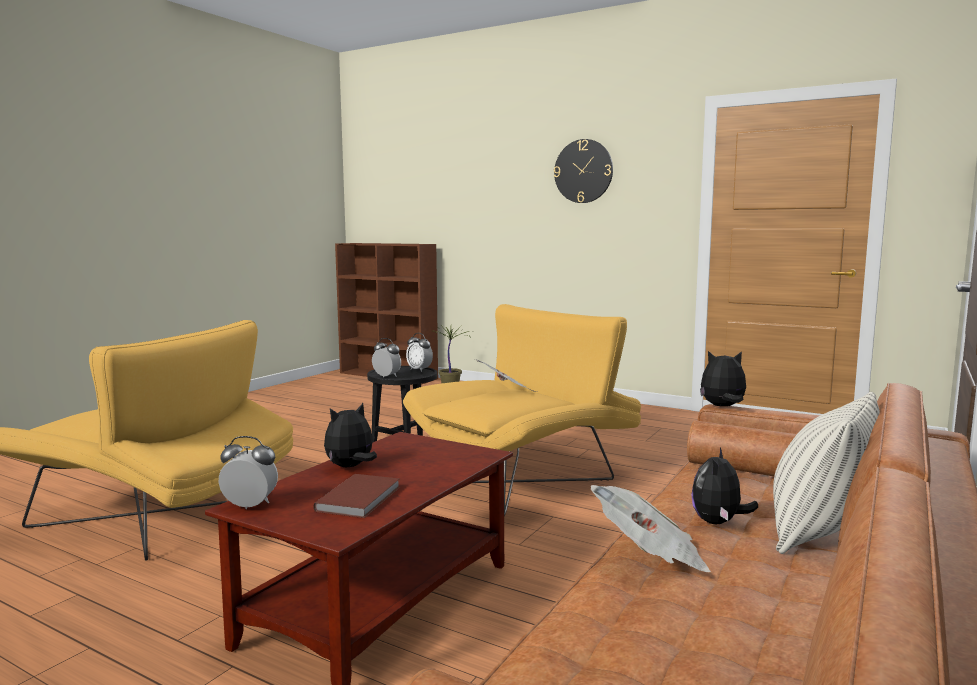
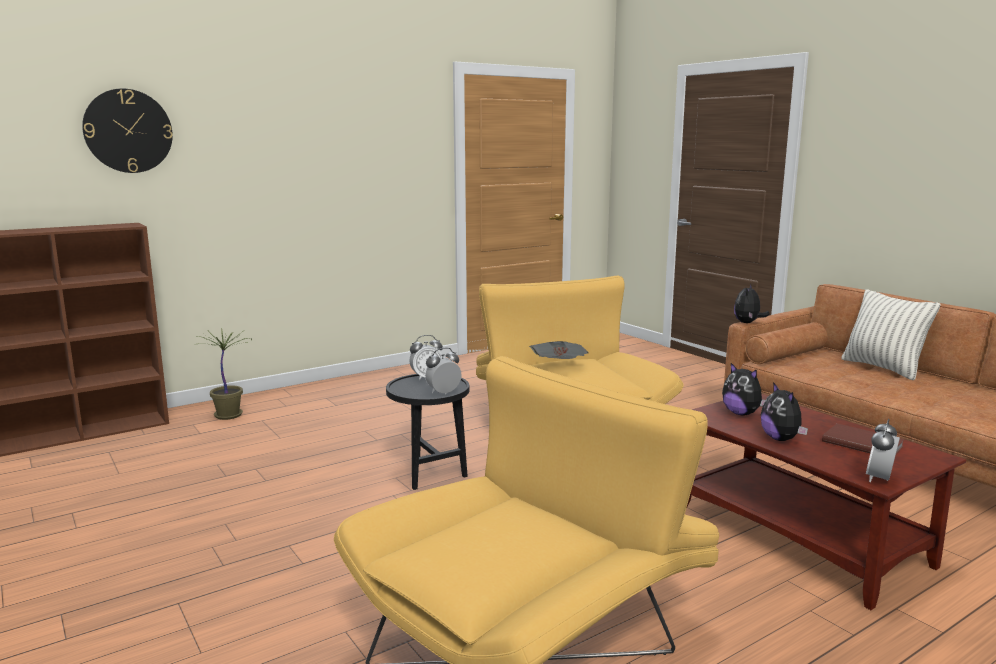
camera: 65 degrees left, 5 degrees up
wall clock [554,139,613,203] -> wall clock moved to [82,88,173,173]
newspaper [590,485,711,572] -> none
plush toy [691,448,758,524] -> plush toy moved to [722,363,765,416]

